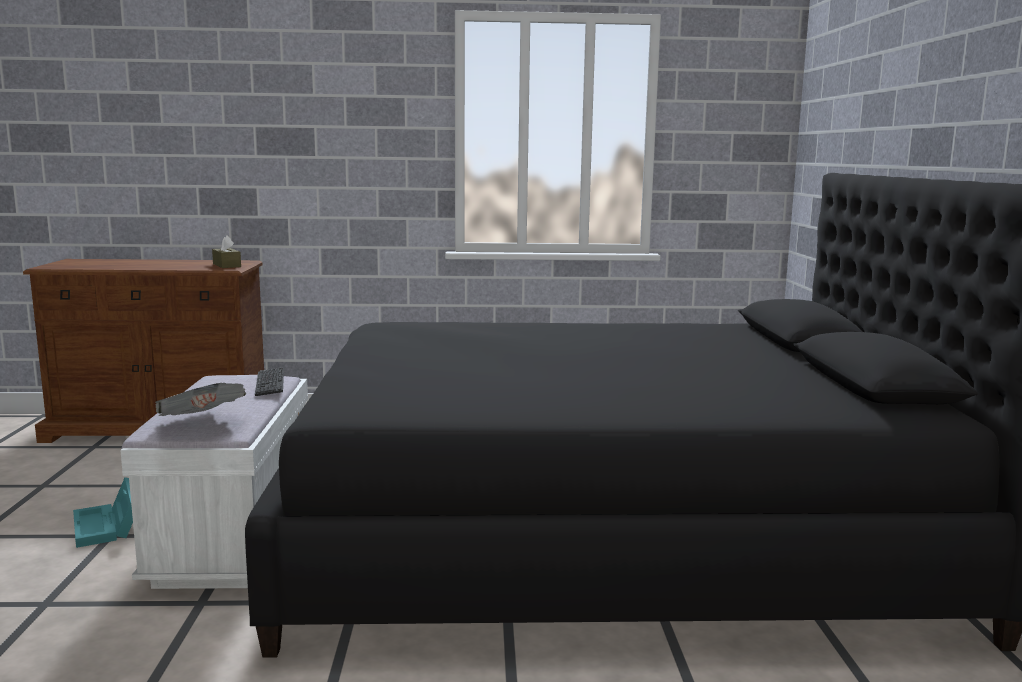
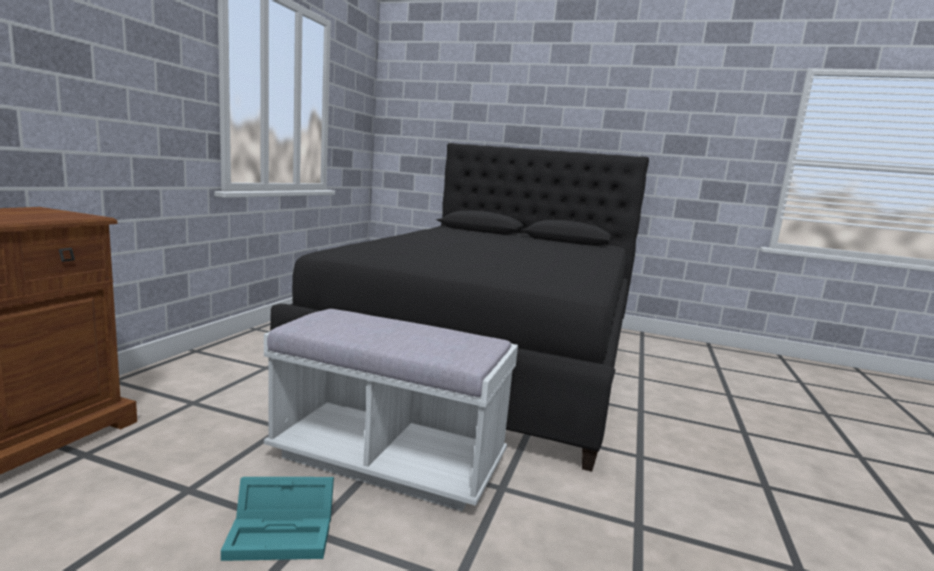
camera: 70 degrees left, 0 degrees up
newspaper [155,383,246,416] -> none
brown tissue box [212,235,241,268] -> none
keyboard [255,367,284,396] -> none

